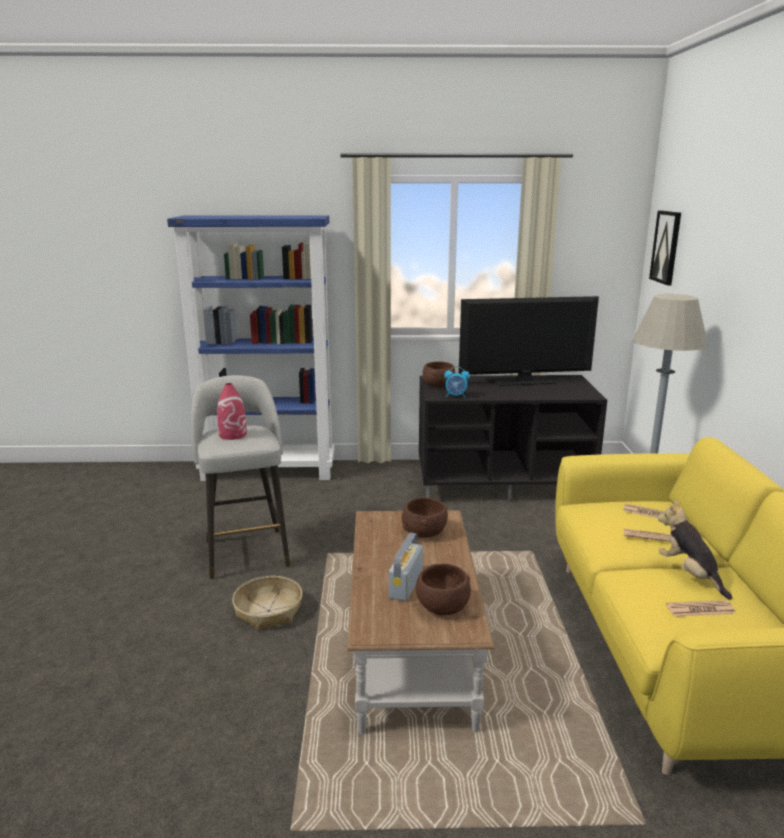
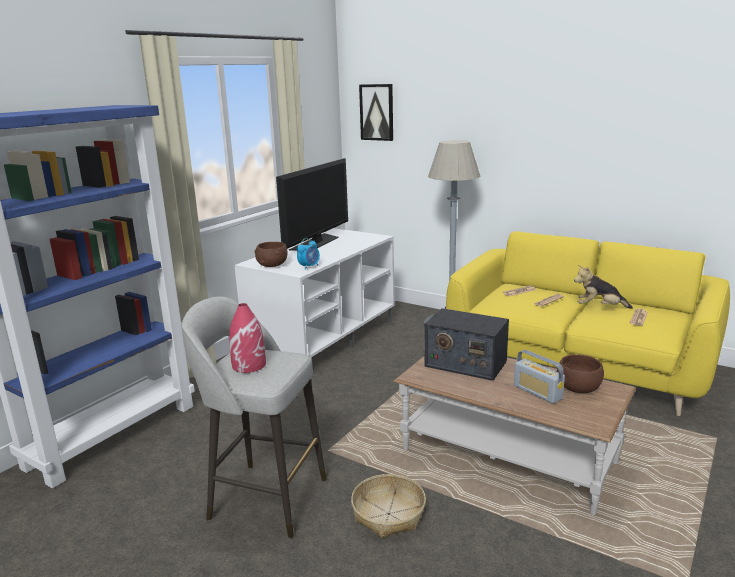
camera: 55 degrees left, 0 degrees up
brown bowl [402,497,448,538] -> radio [424,308,509,381]
black tv stand [419,375,607,502] -> white tv stand [234,228,395,357]

